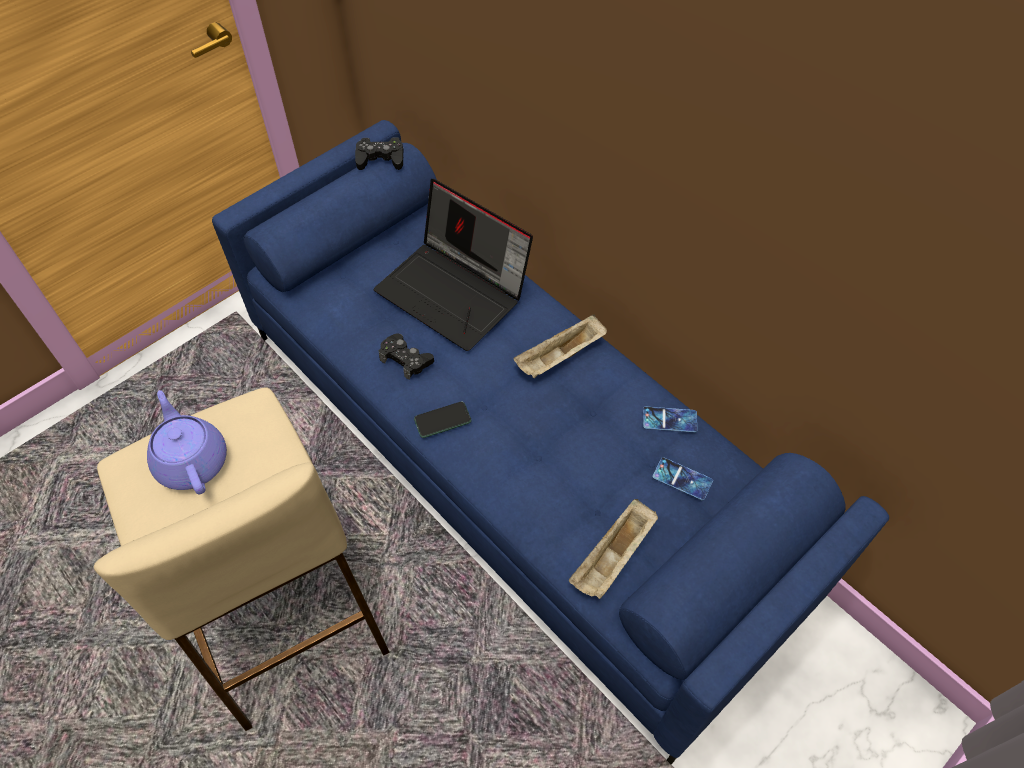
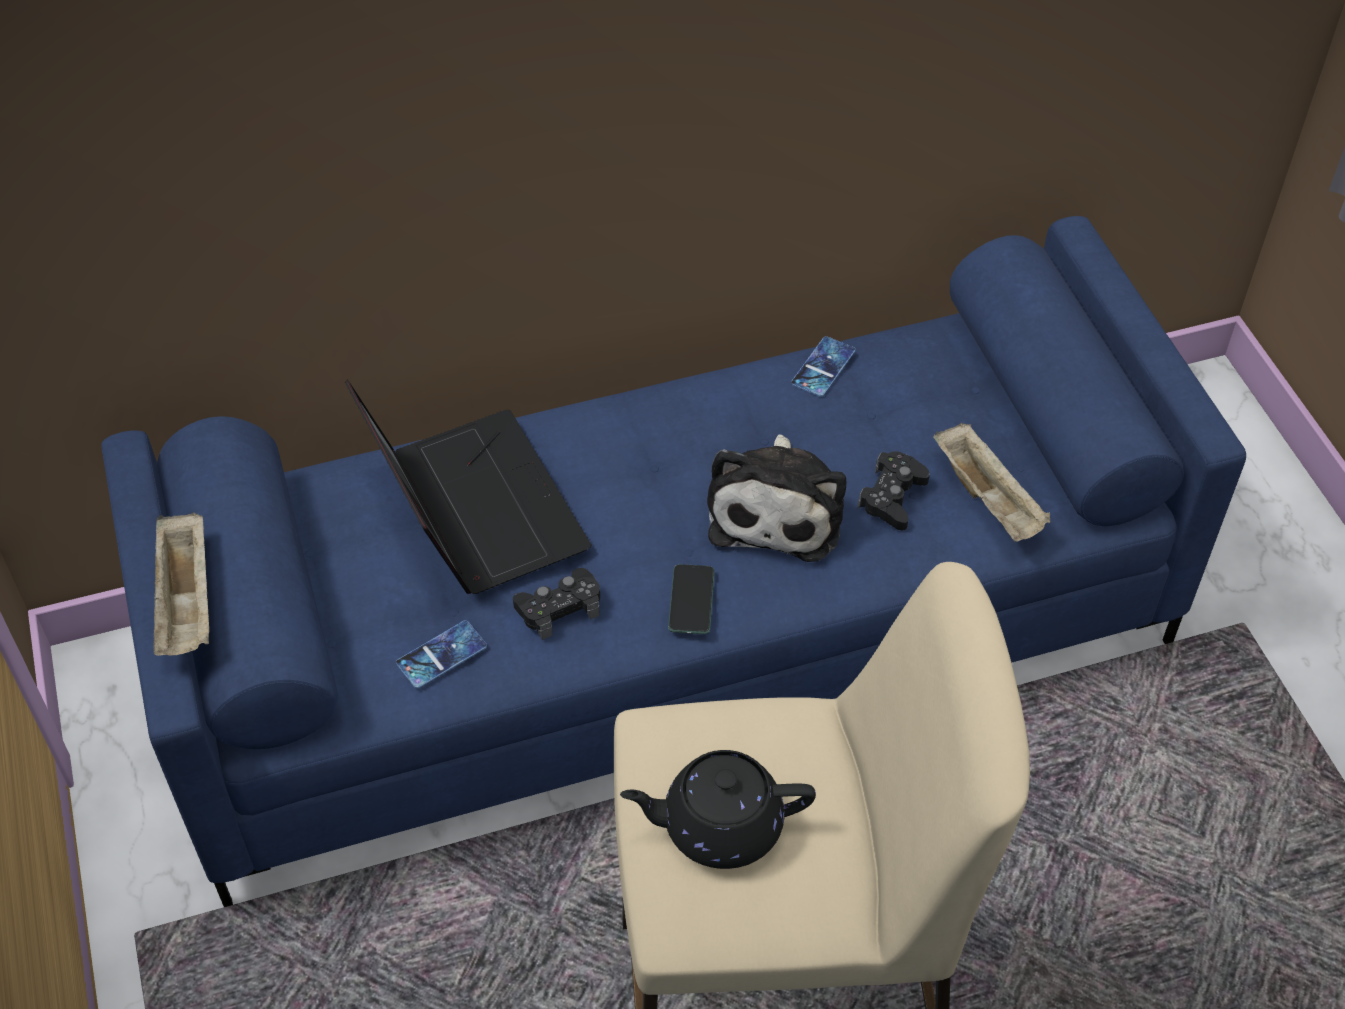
camera: 65 degrees left, 5 degrees down
purple teapot [147,390,227,494] -> black teapot [620,750,816,869]
black game controller [355,137,404,170] -> black game controller moved to [857,451,930,531]
laptop [374,179,533,351] -> laptop turned 90 degrees counterclockwise [345,379,591,594]
beige tray [514,314,607,378] -> beige tray moved to [153,512,209,656]
phone [652,457,713,501] -> phone moved to [396,620,487,689]
none -> plush toy [707,435,846,562]

